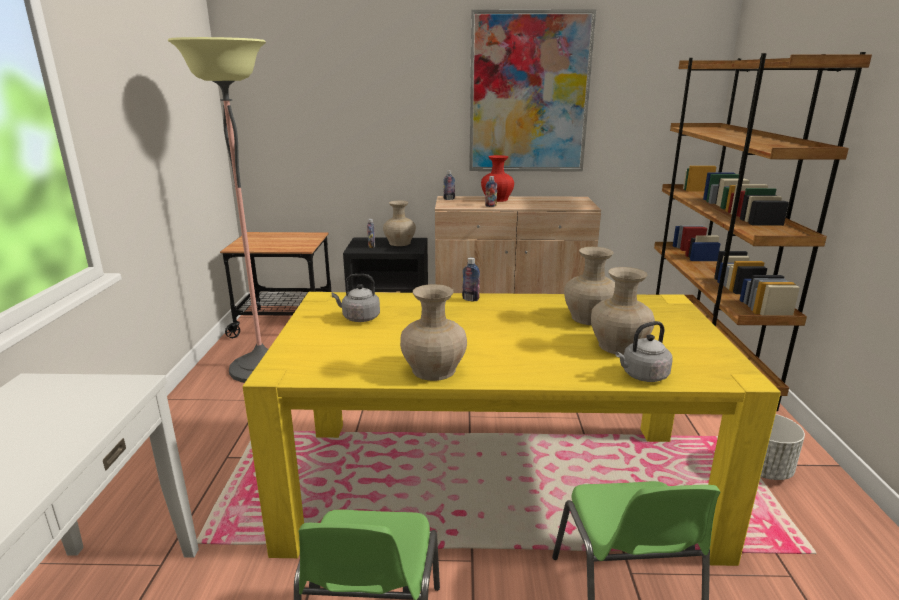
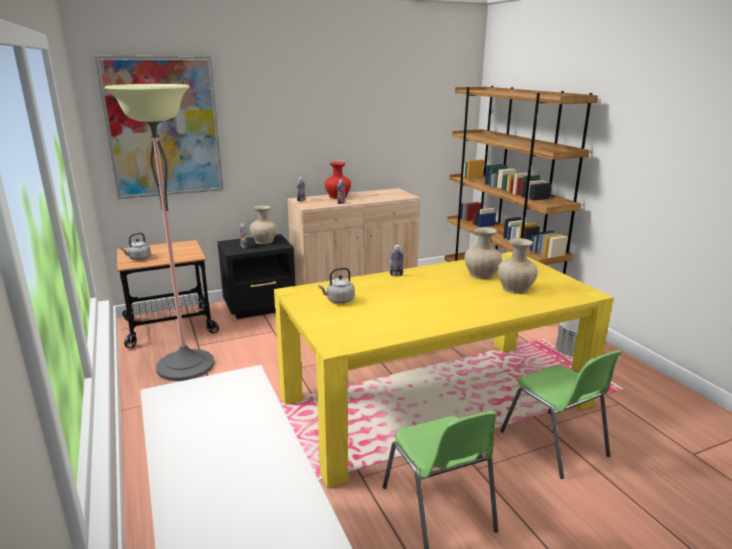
camera: 25 degrees left, 0 degrees up
beige vase [400,284,467,381] -> none
picture [469,9,596,171] -> picture moved to [95,56,224,199]
grey kettle [615,321,673,382] -> grey kettle moved to [121,232,151,260]

